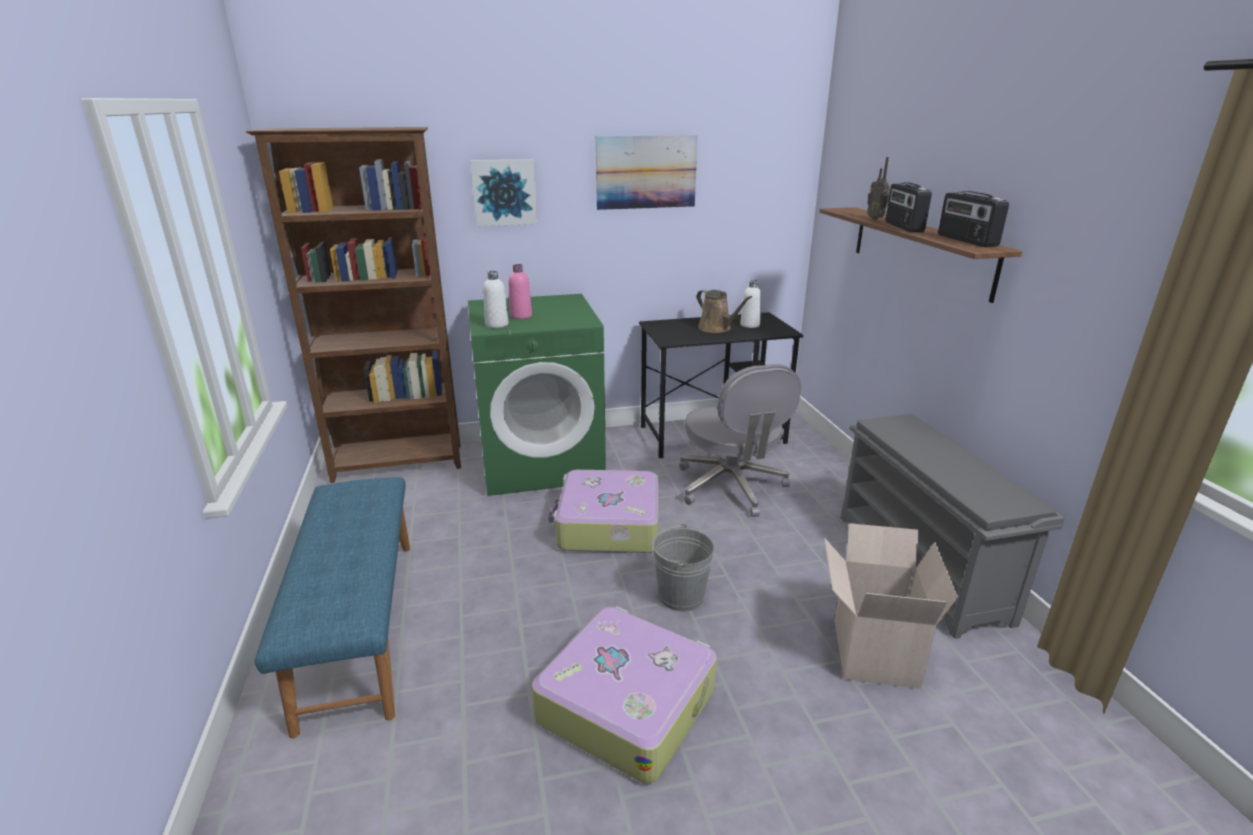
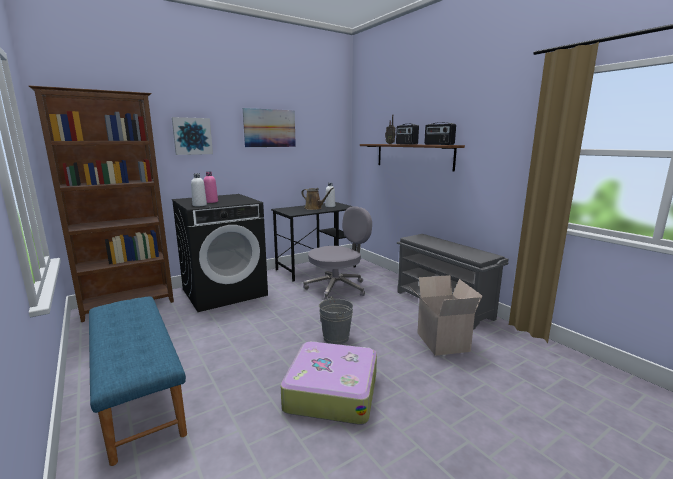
camera: 20 degrees left, 10 degrees down
green washing machine [468,294,606,496] -> black washing machine [172,194,268,312]
suitcase [548,470,658,553] -> none
grey office chair [679,364,801,517] -> grey office chair turned 90 degrees counterclockwise [303,206,372,300]

